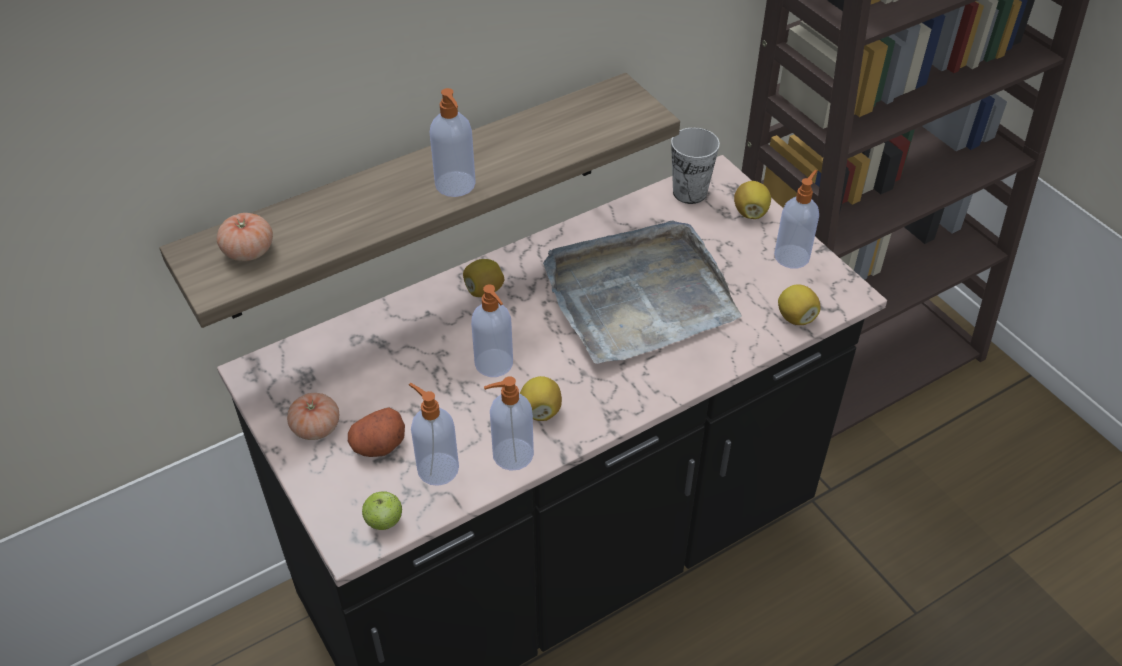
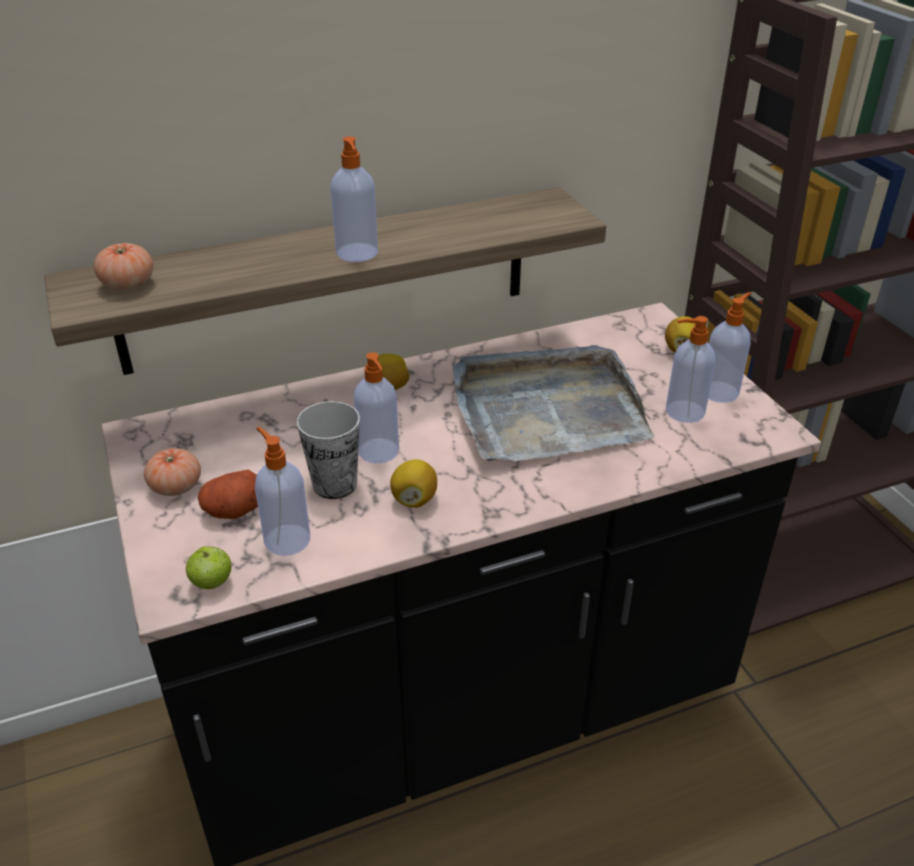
camera: 10 degrees right, 10 degrees down
soap dispenser [484,376,534,471] -> soap dispenser moved to [666,316,716,423]
cup [671,128,720,204] -> cup moved to [297,401,360,499]
lemon [778,284,820,325] -> none

